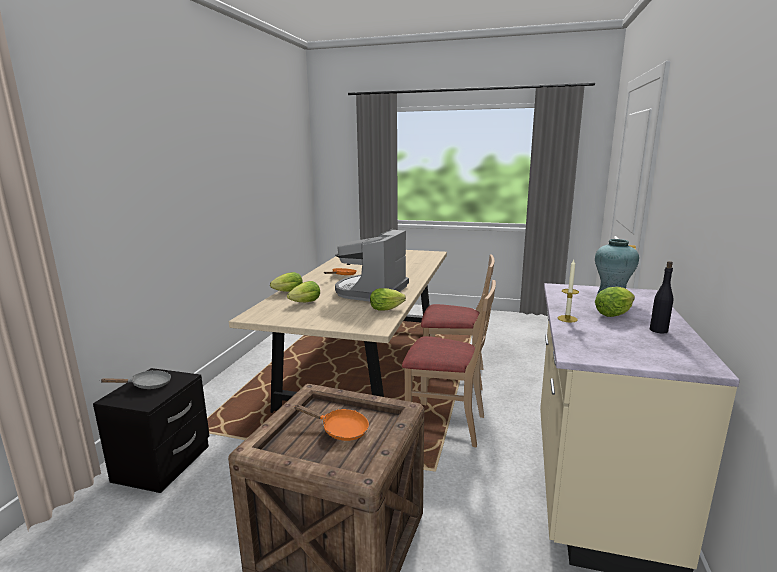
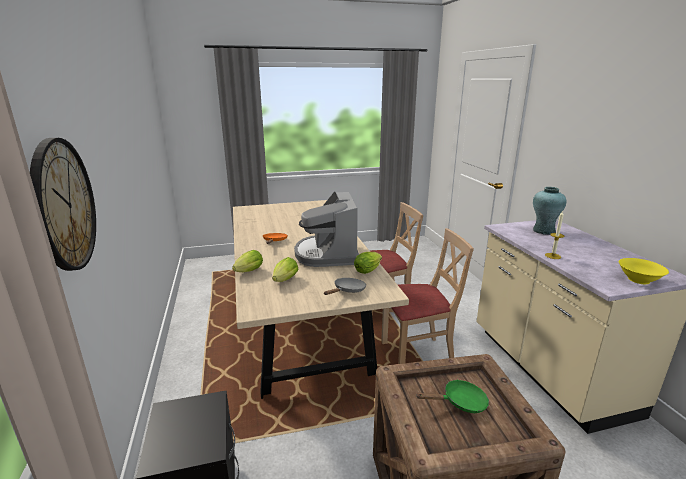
camera: 30 degrees left, 5 degrees up
grey frying pan [100,370,171,389] -> grey frying pan moved to [324,278,366,295]
orange frying pan [294,404,369,441] -> green frying pan [416,380,489,413]
lettuce [595,287,635,317] -> none
black bottle [650,261,673,333] -> none
none -> wall clock [30,138,96,271]
none -> yellow bowl [619,258,669,284]

